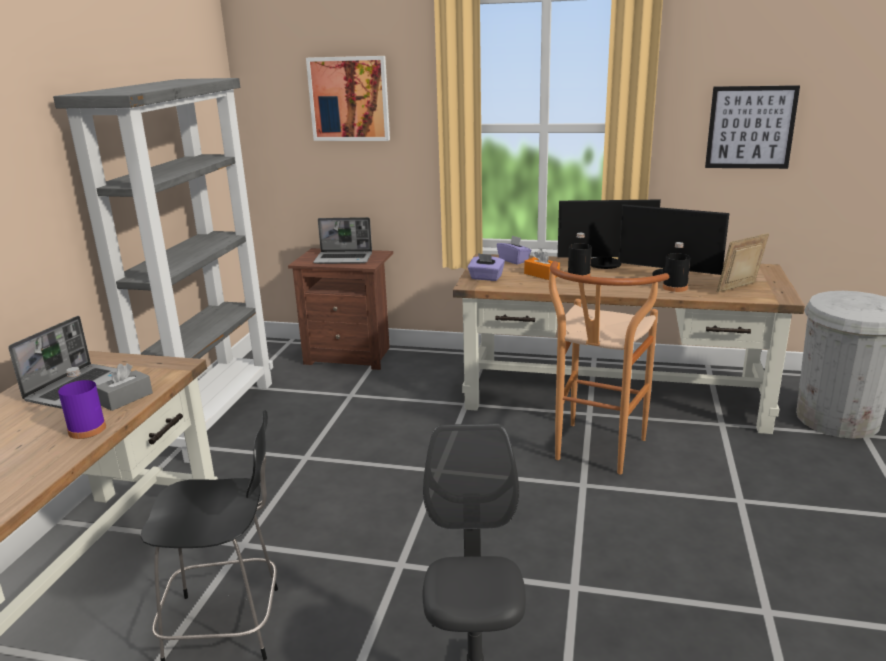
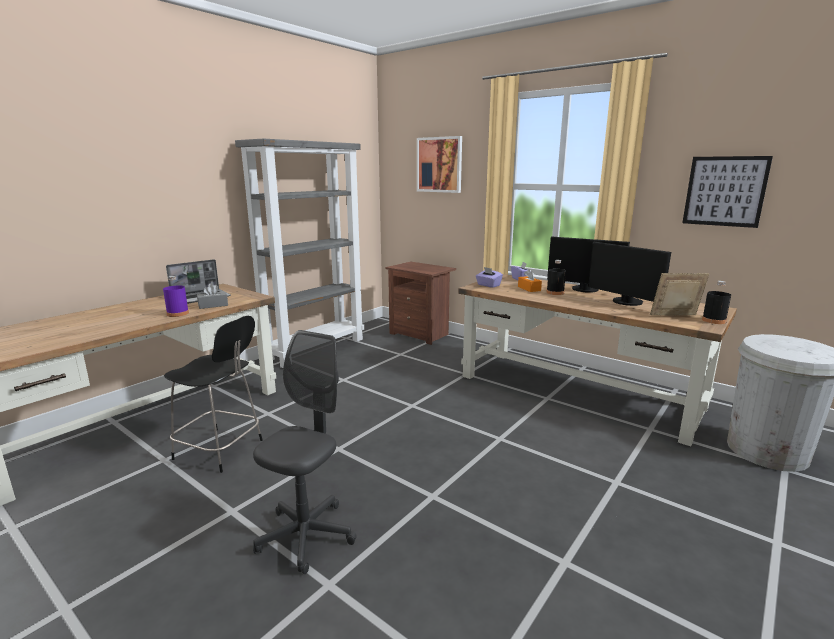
camera: 25 degrees right, 5 degrees down
laptop [313,217,372,264] -> none
brown stool [549,261,669,475] -> none
black bottle [663,242,690,292] -> black bottle moved to [702,281,731,324]

